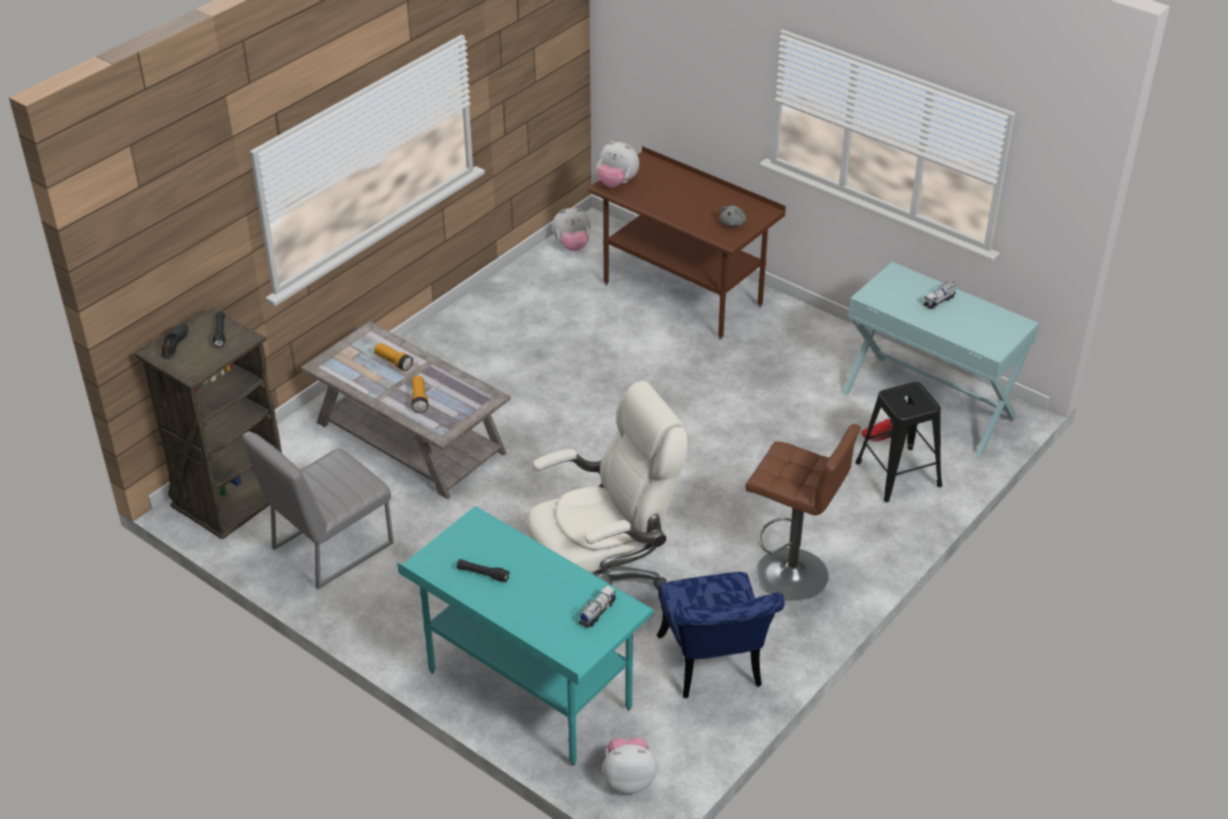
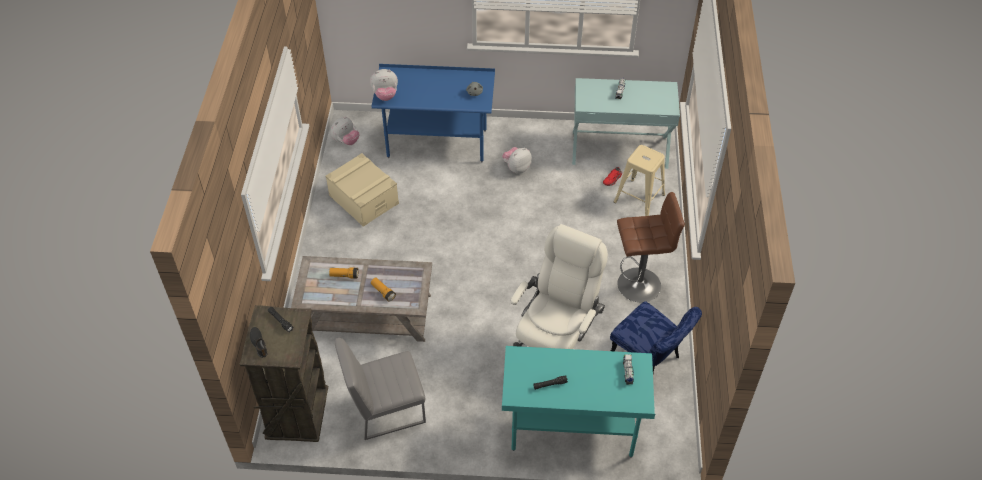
camera: 35 degrees left, 10 degrees up
grey chair [242,431,394,589] -> grey chair turned 60 degrees clockwise [335,338,426,440]
brown desk [588,146,786,340] -> blue desk [372,64,495,163]
plush toy [602,737,657,794] -> plush toy moved to [502,147,532,173]
black stool [855,382,942,502] -> beige stool [614,145,665,216]
none -> beige storage box [326,153,399,227]

